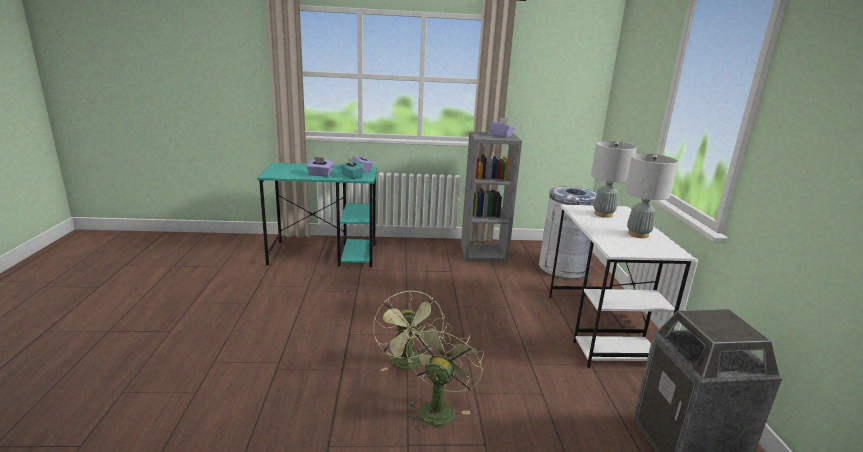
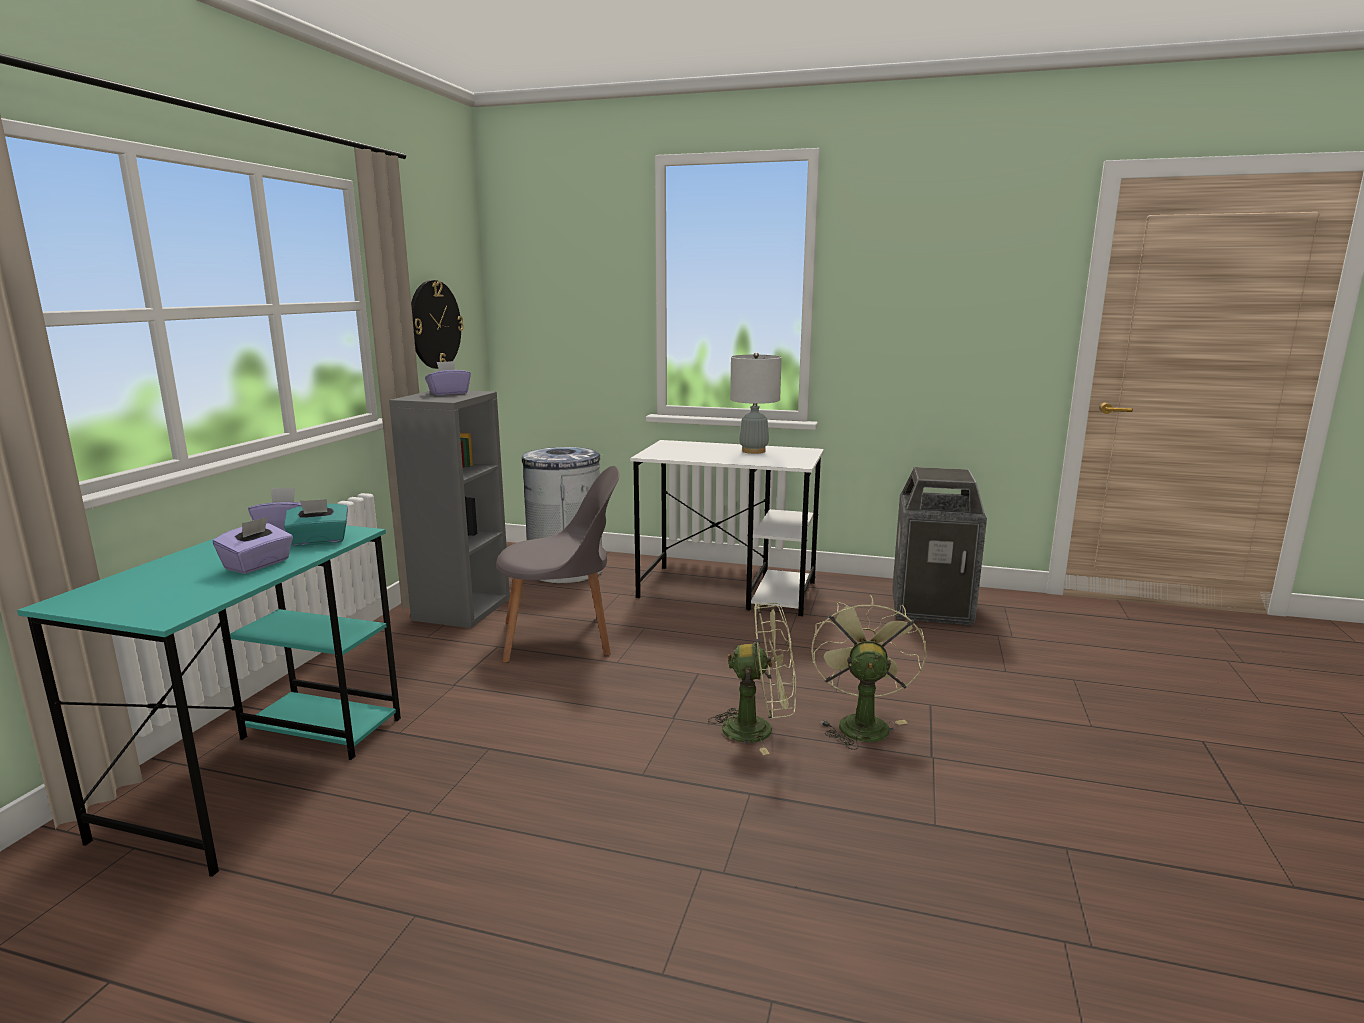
camera: 70 degrees left, 5 degrees down
green fan [406,323,484,431] -> green fan turned 60 degrees clockwise [811,595,926,750]
grey table lamp [591,141,637,218] -> none
none -> wall clock [411,280,464,369]
none -> grey chair [496,466,619,663]

